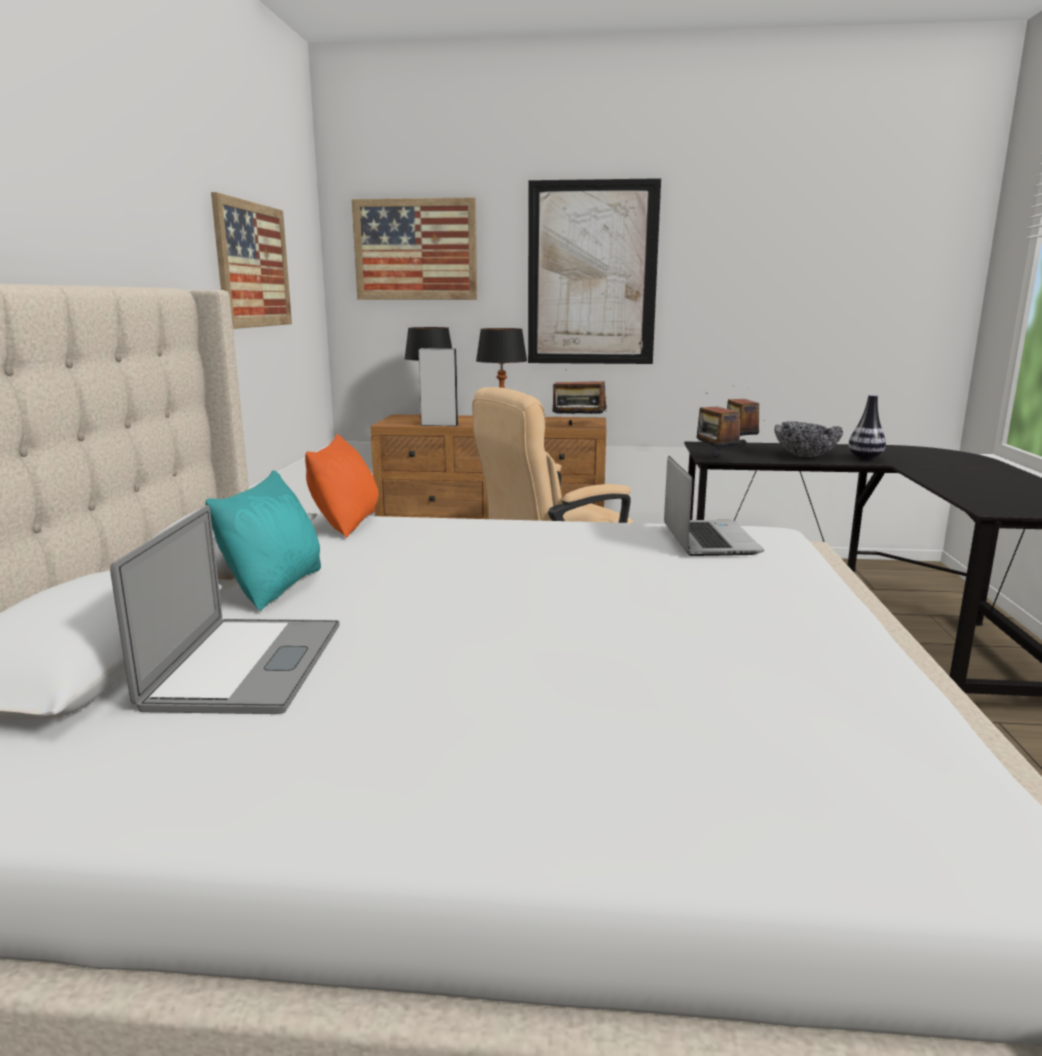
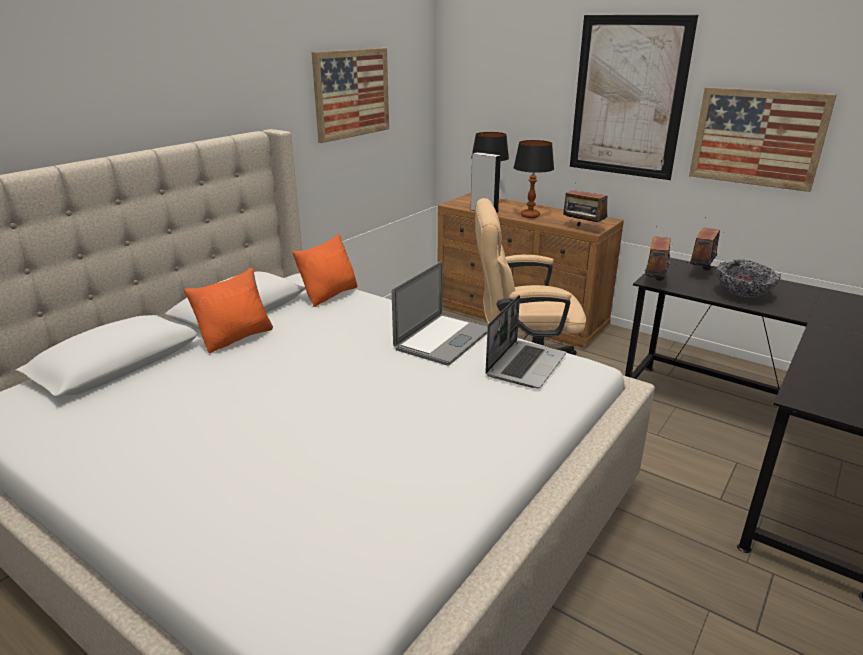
camera: 30 degrees right, 10 degrees up
laptop [110,505,340,714] -> laptop moved to [392,261,488,366]
turquoise pillow [205,470,321,611] -> orange pillow [184,267,273,353]
picture [352,197,477,300] -> picture moved to [689,87,837,192]
vase [848,395,886,460] -> none

